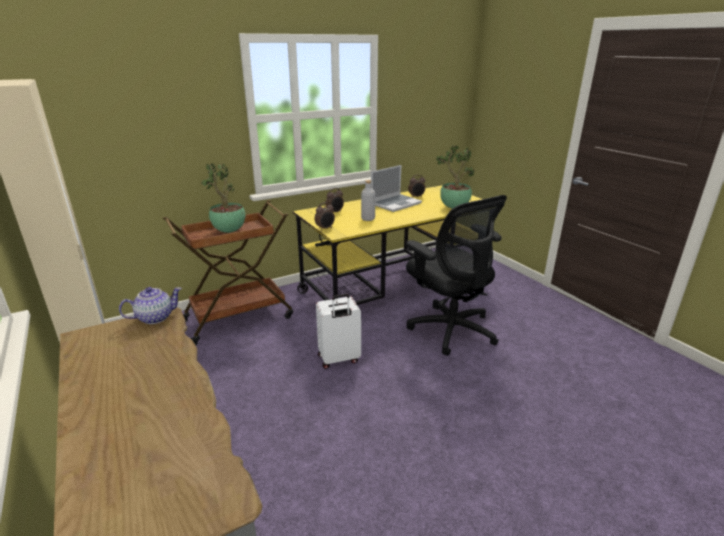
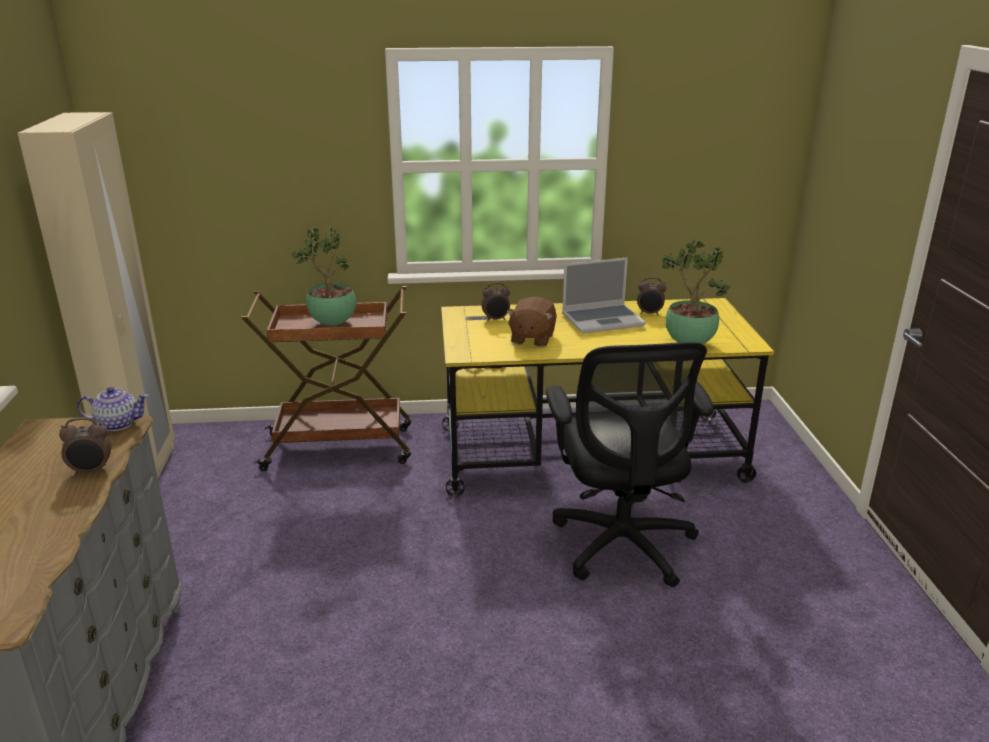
camera: 25 degrees right, 0 degrees up
alarm clock [315,202,335,231] -> alarm clock moved to [59,417,111,476]
white suitcase [316,294,361,369] -> none
grey bottle [361,180,375,221] -> brown plush toy [506,297,557,347]

